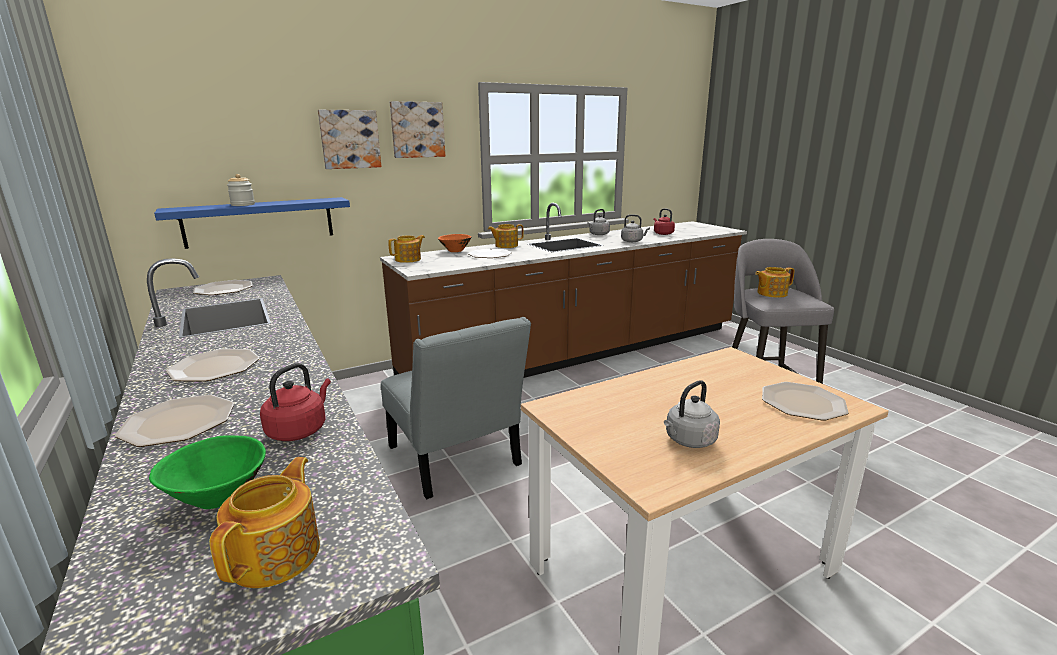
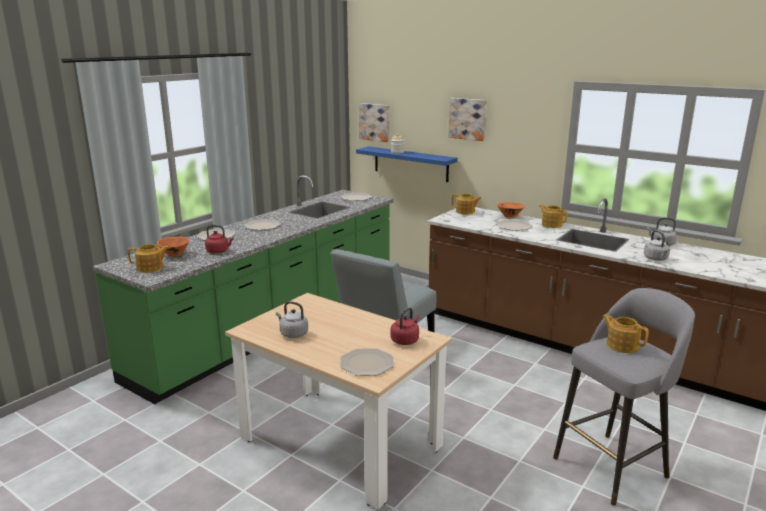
camera: 65 degrees right, 0 degrees up
green bowl [149,435,266,509] -> orange bowl [157,237,189,257]
picture [390,101,445,158] -> picture moved to [358,103,389,142]
red kettle [654,208,675,235] -> red kettle moved to [390,307,419,345]

